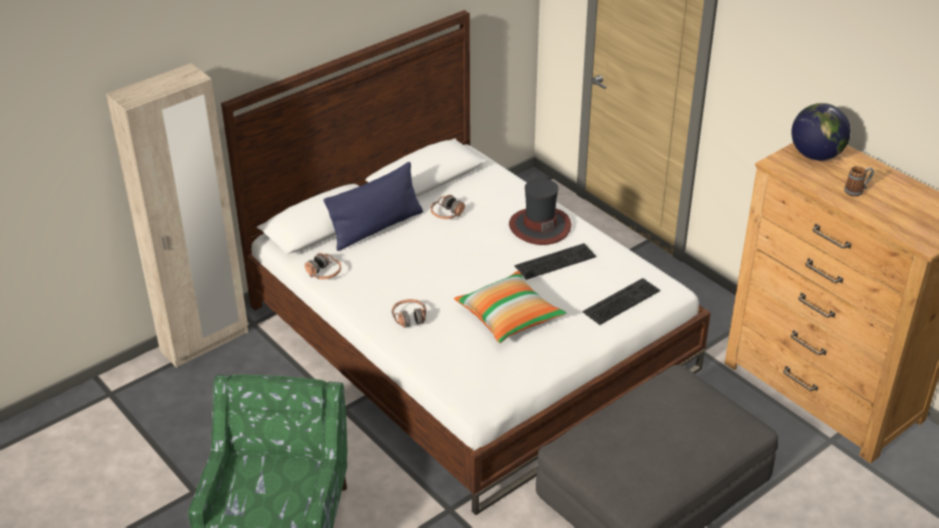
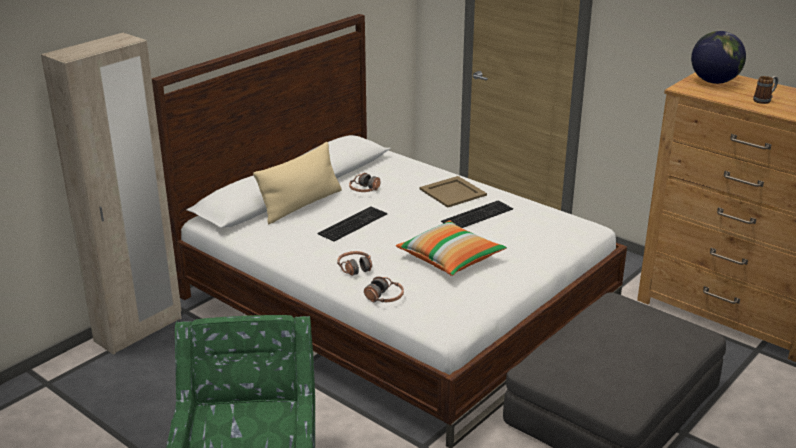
camera: 10 degrees left, 10 degrees down
headphones [305,253,341,279] -> headphones moved to [364,277,404,303]
blue pillow [323,162,423,251] -> beige pillow [253,142,342,224]
hat [509,178,571,245] -> beige tray [420,176,487,208]
keyboard [582,278,660,325] -> keyboard moved to [317,206,387,242]

